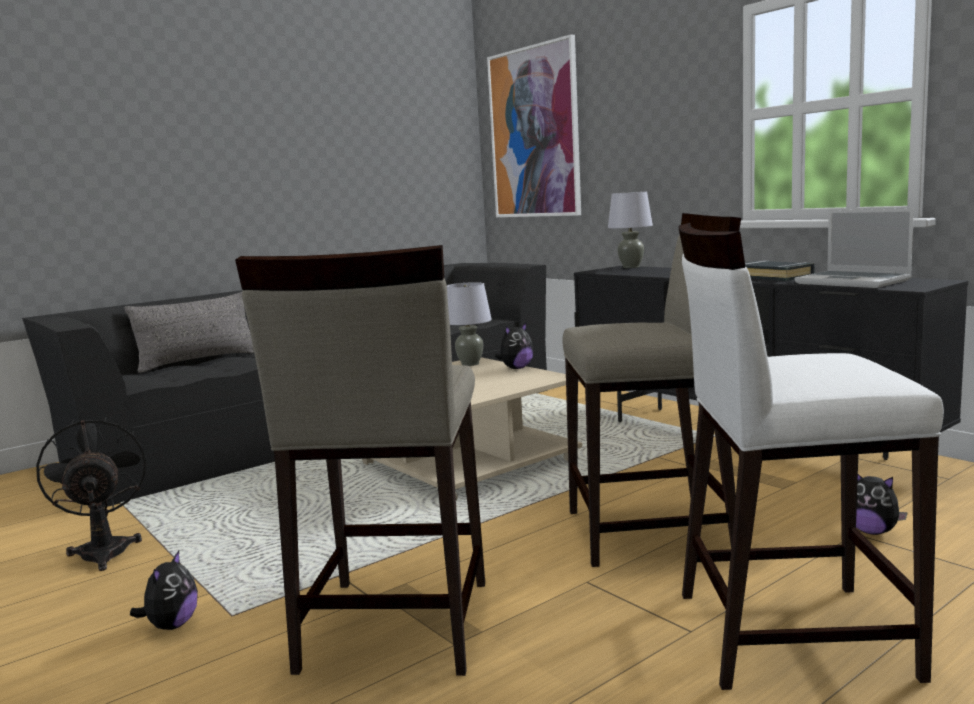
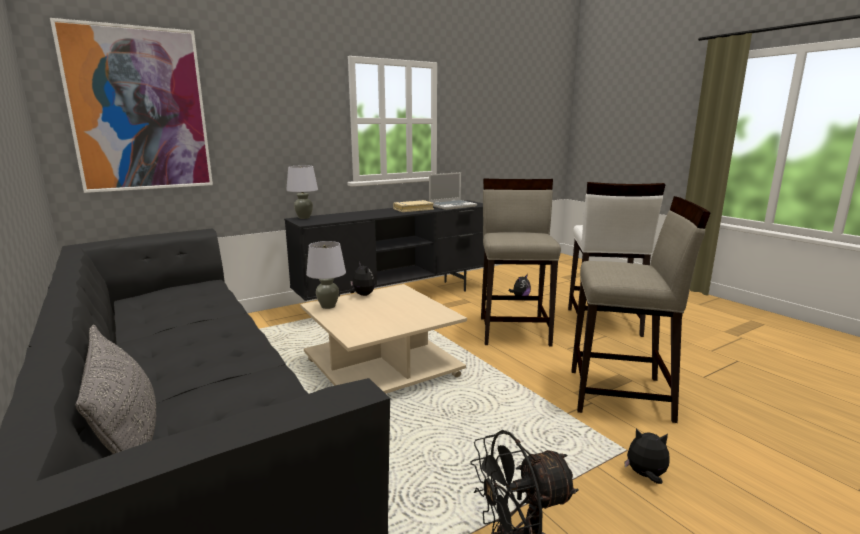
camera: 85 degrees left, 5 degrees up
black book [745,261,815,281] -> beige book [393,200,434,212]

